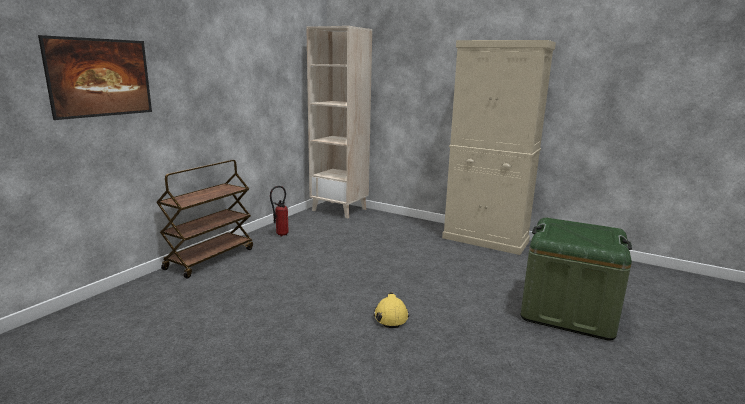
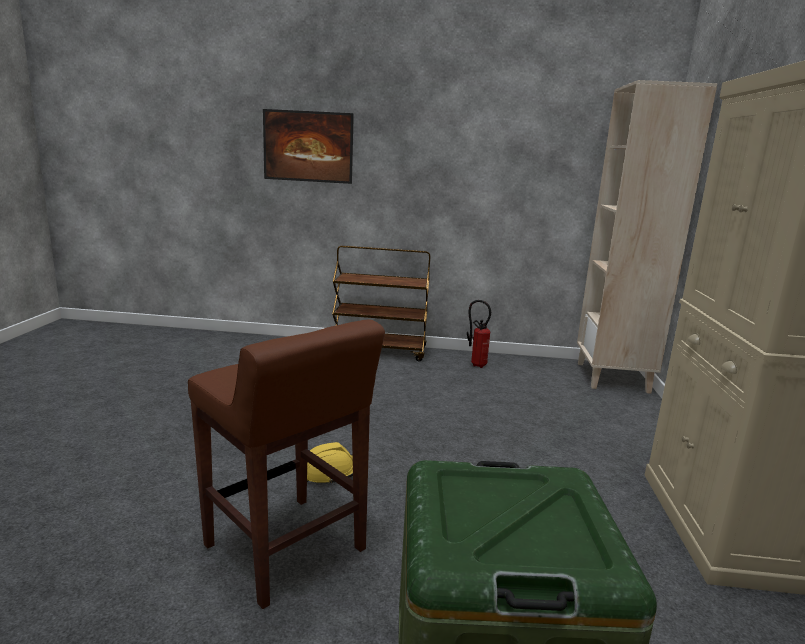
camera: 65 degrees right, 0 degrees up
none -> brown stool [188,320,385,609]

